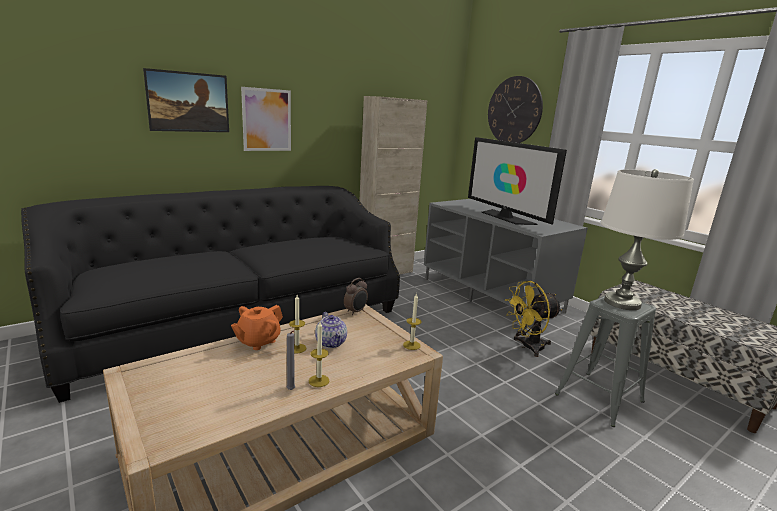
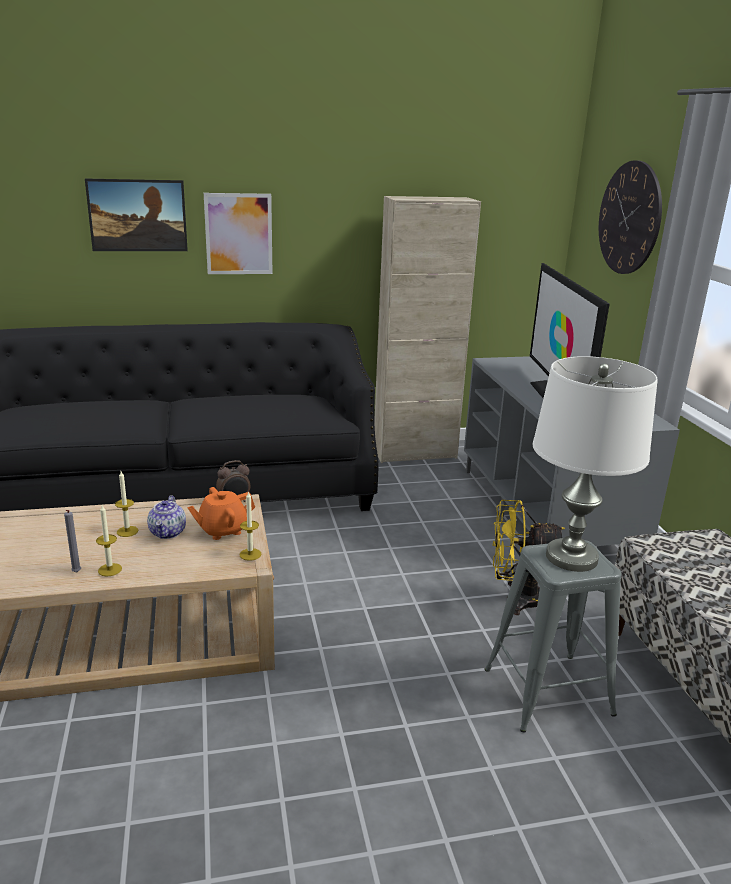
camera: 25 degrees right, 5 degrees up
orange teapot [231,305,283,350] -> orange teapot moved to [187,487,255,540]

